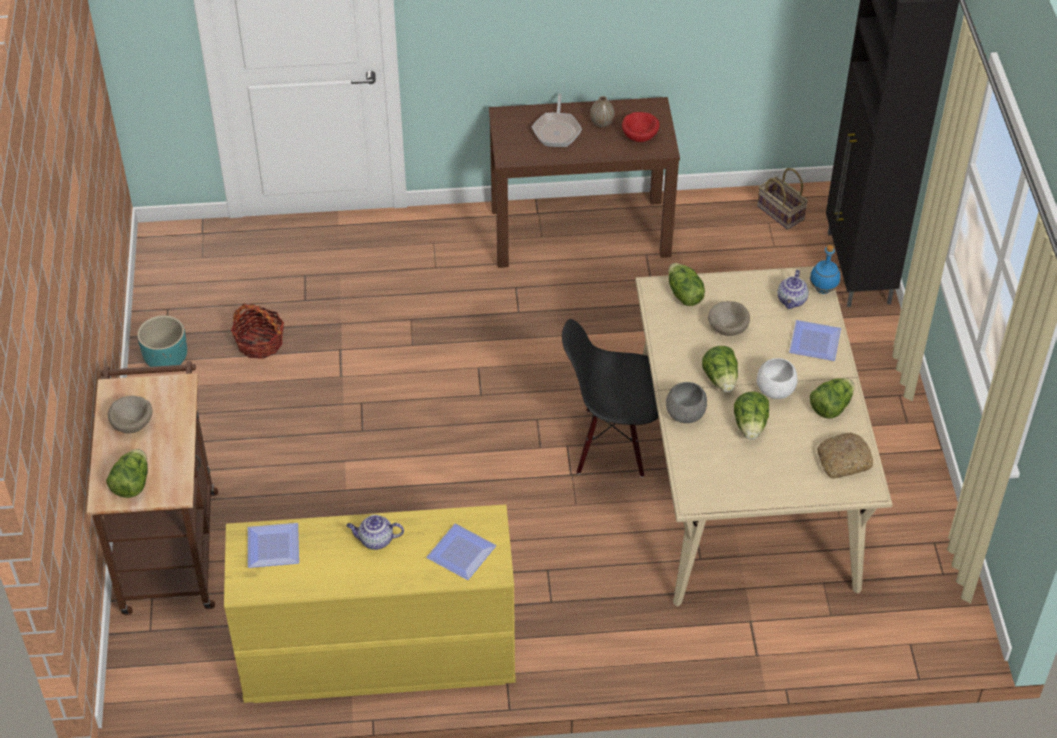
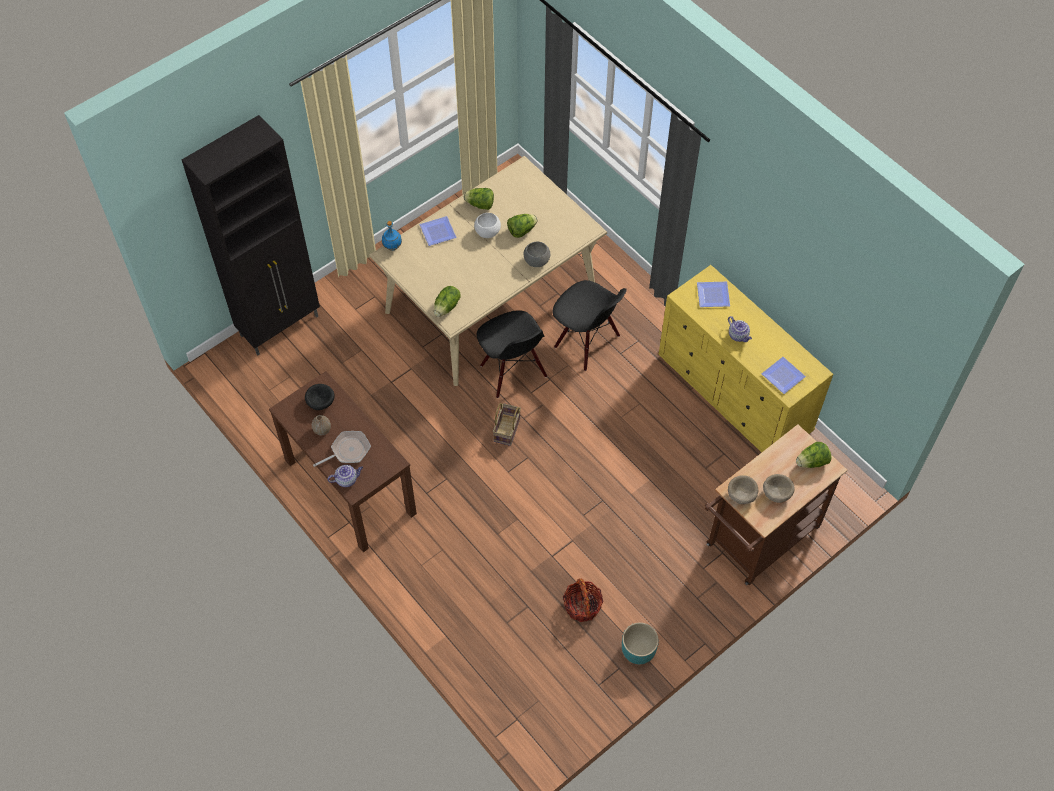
camera: 125 degrees left, 10 degrees up
red bowl [622,112,660,142] -> black bowl [305,384,335,410]
lettuce [702,346,738,392] -> none
beige bowl [708,301,750,336] -> beige bowl moved to [728,475,758,504]
basket [757,168,808,230] -> basket moved to [493,403,521,446]
teapot [778,270,809,309] -> teapot moved to [327,465,363,487]
bread [817,432,873,479] -> none
none -> black chair [553,280,627,371]

